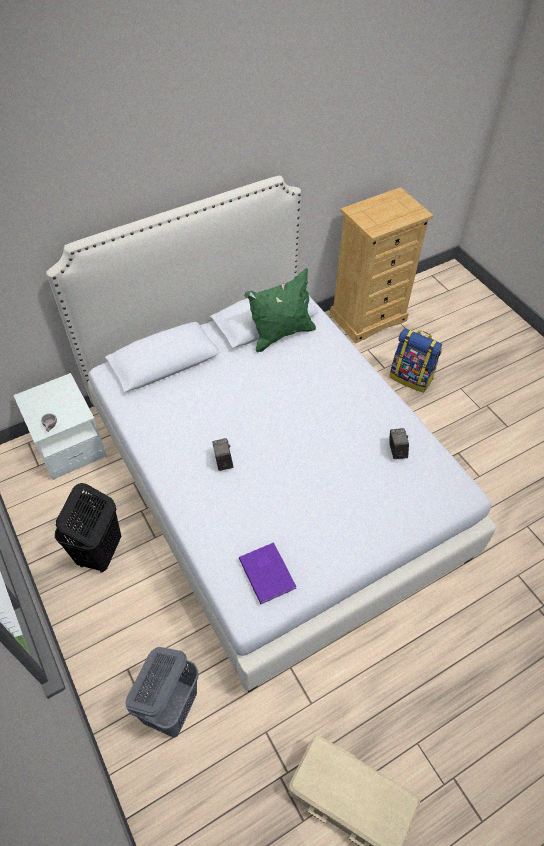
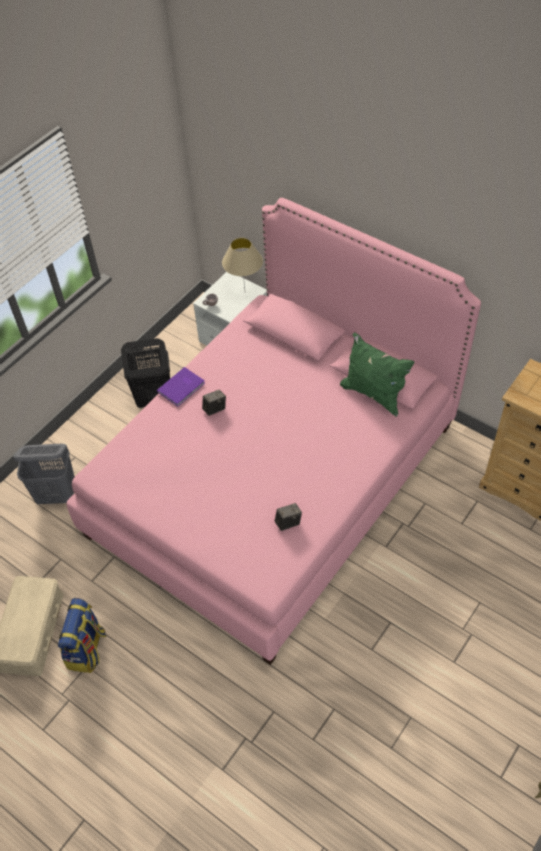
camera: 70 degrees right, 0 degrees up
white bed [46,176,496,692] -> pink bed [67,198,481,665]
purple book [239,542,296,604] -> purple book moved to [157,367,205,407]
backpack [389,328,442,392] -> backpack moved to [58,598,107,673]
none -> beige table lamp [222,238,263,289]

